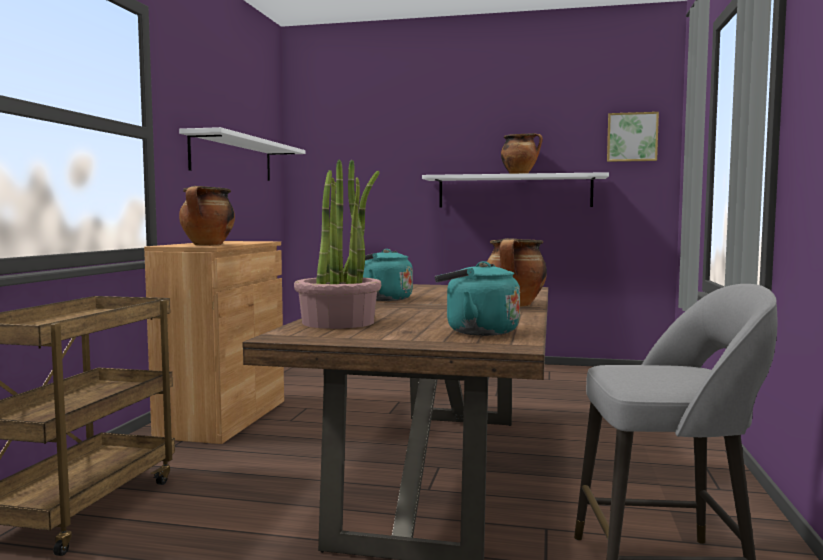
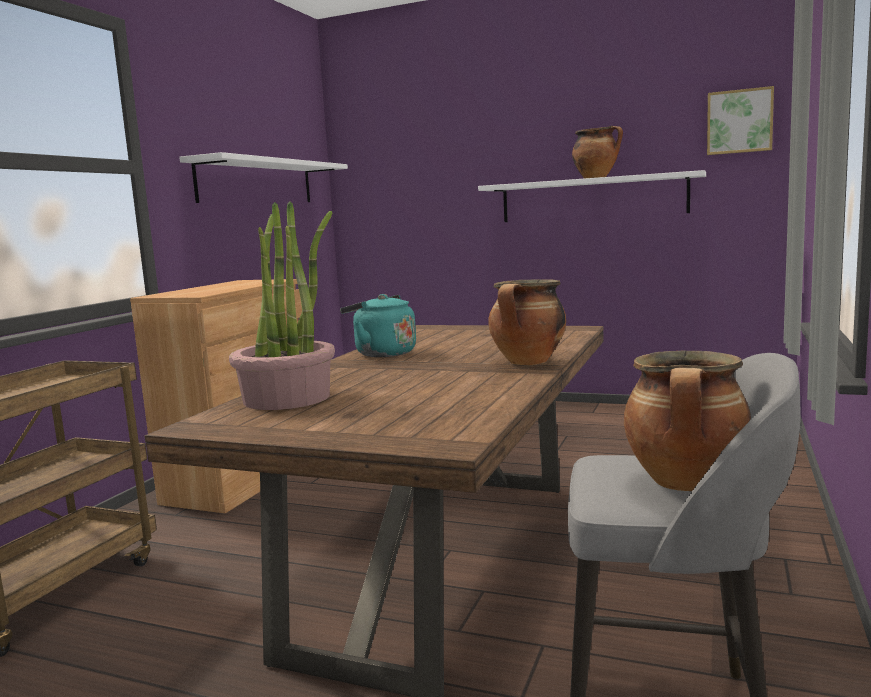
camera: 10 degrees right, 5 degrees up
cooking pot [179,186,235,246] -> cooking pot moved to [624,350,751,491]
turquoise kettle [435,261,520,336] -> none

